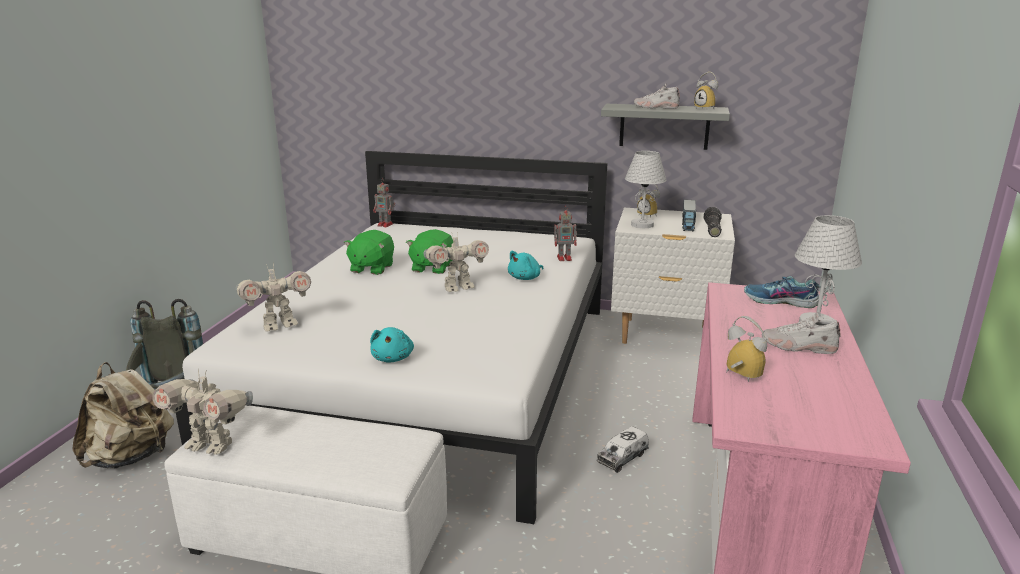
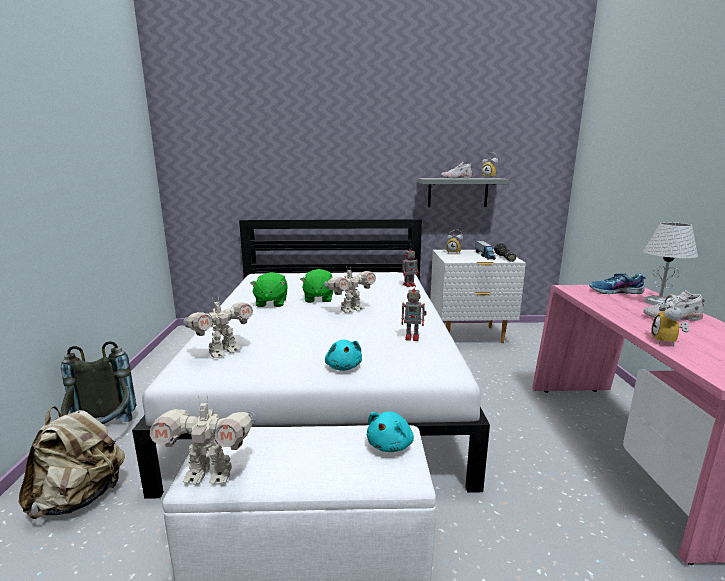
camera: 15 degrees left, 5 degrees down
toy robot [373,179,395,227] -> toy robot moved to [401,284,426,341]
turquoise plush toy [508,251,543,280] -> turquoise plush toy moved to [367,411,414,452]
toy truck [597,426,649,473] -> none
white table lamp [625,151,667,228] -> none
alarm clock [726,316,767,382] -> alarm clock turned 105 degrees counterclockwise [651,295,689,347]

